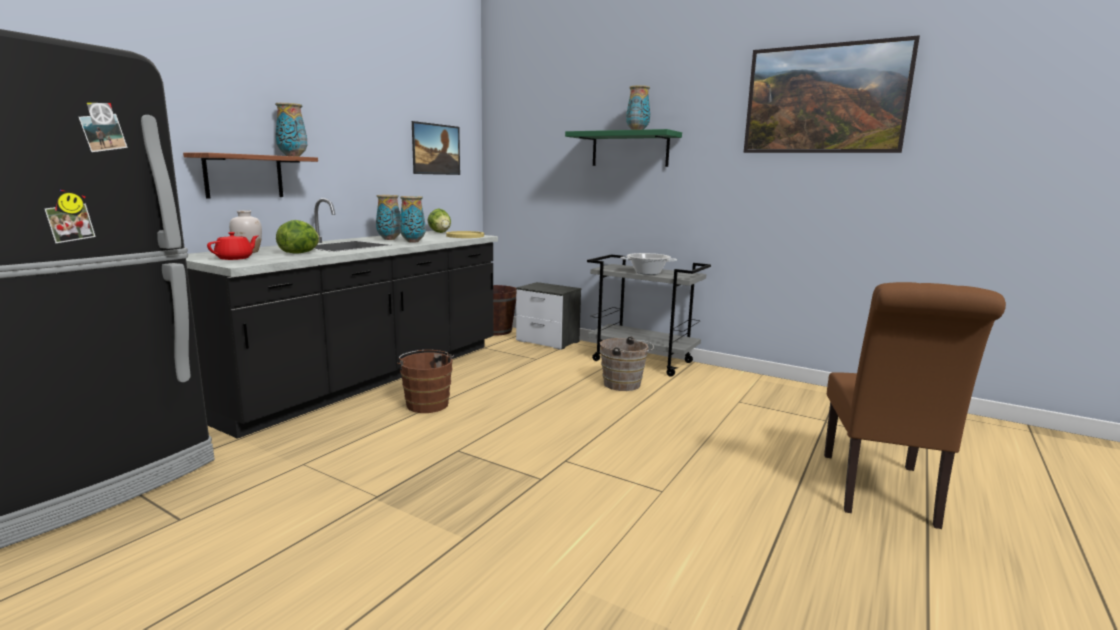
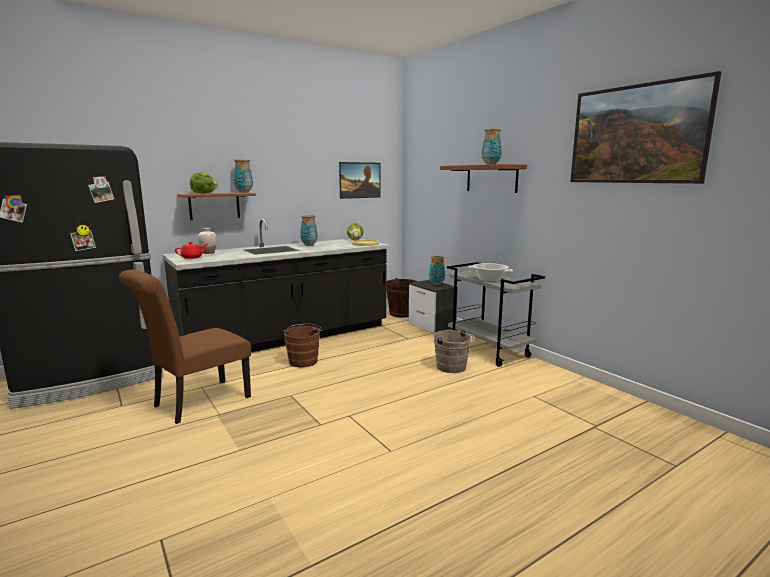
camera: 25 degrees right, 0 degrees up
lettuce [276,220,319,254] -> lettuce moved to [190,172,218,194]
vase [399,196,426,243] -> vase moved to [429,255,445,285]
green shelf [565,129,682,167] -> brown shelf [440,164,527,193]
brown chair [824,282,1006,529] -> brown chair moved to [119,270,251,424]

